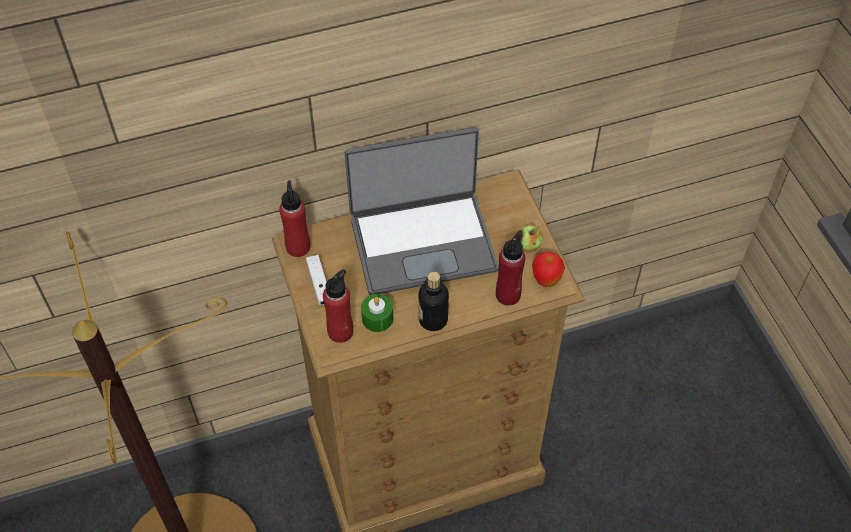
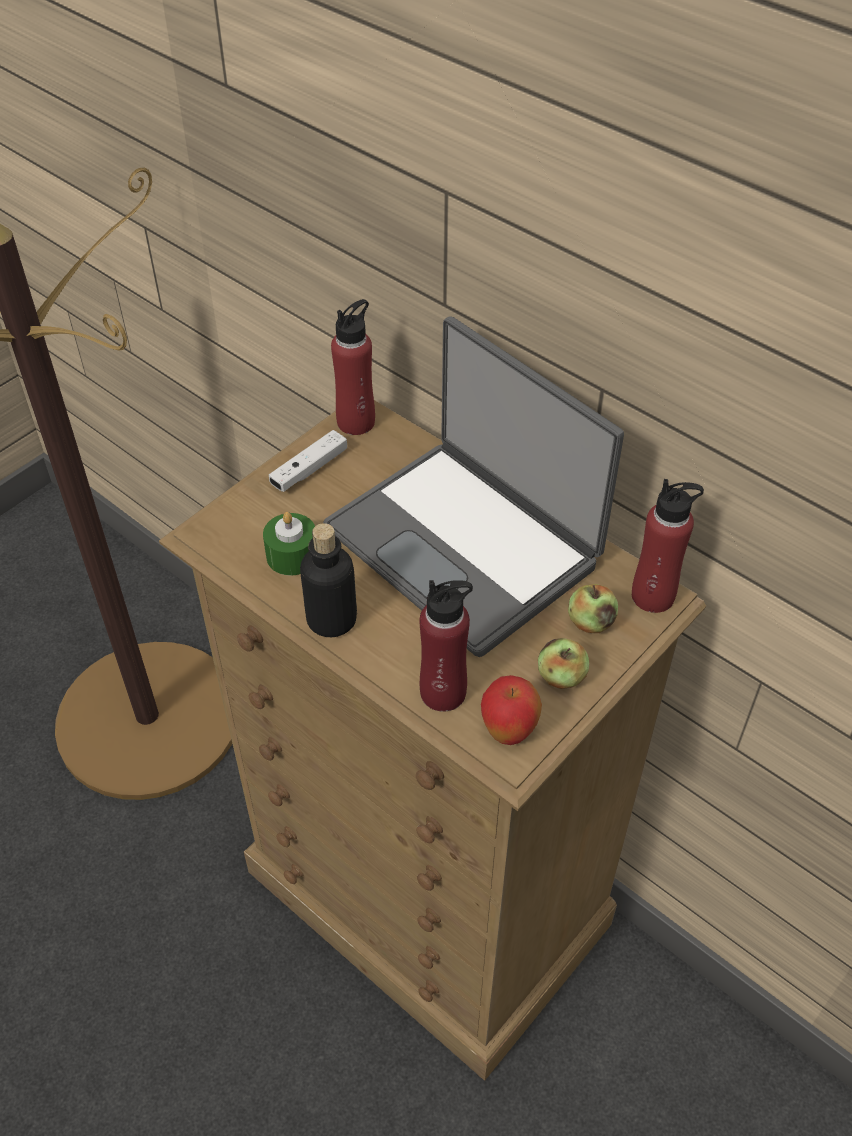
camera: 60 degrees right, 5 degrees down
red bottle [323,269,353,343] -> red bottle moved to [632,479,704,613]
none -> apple [568,584,618,633]

